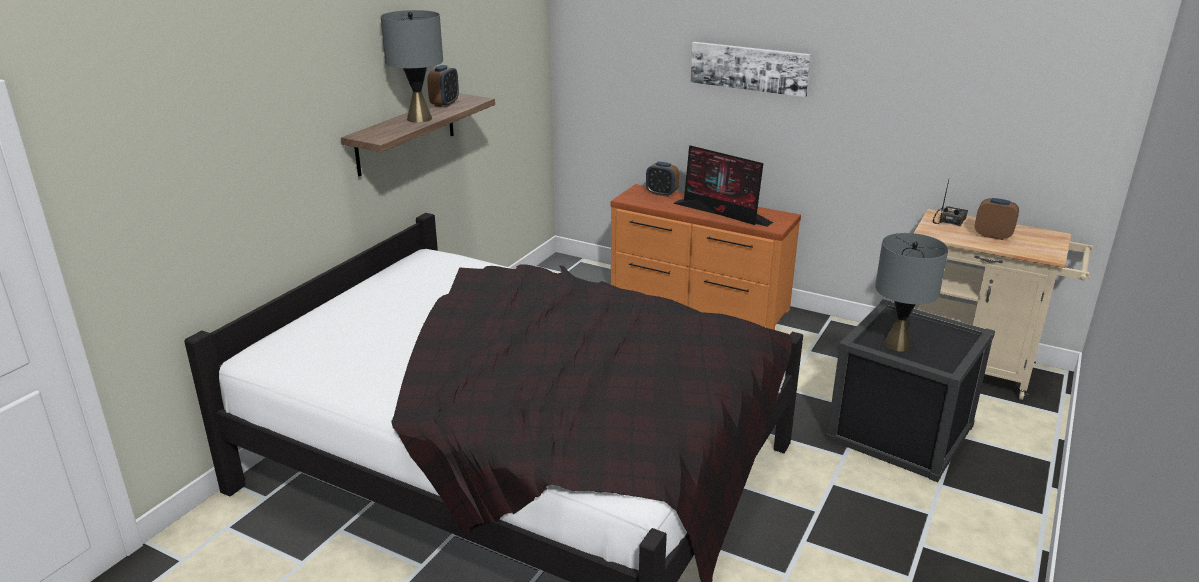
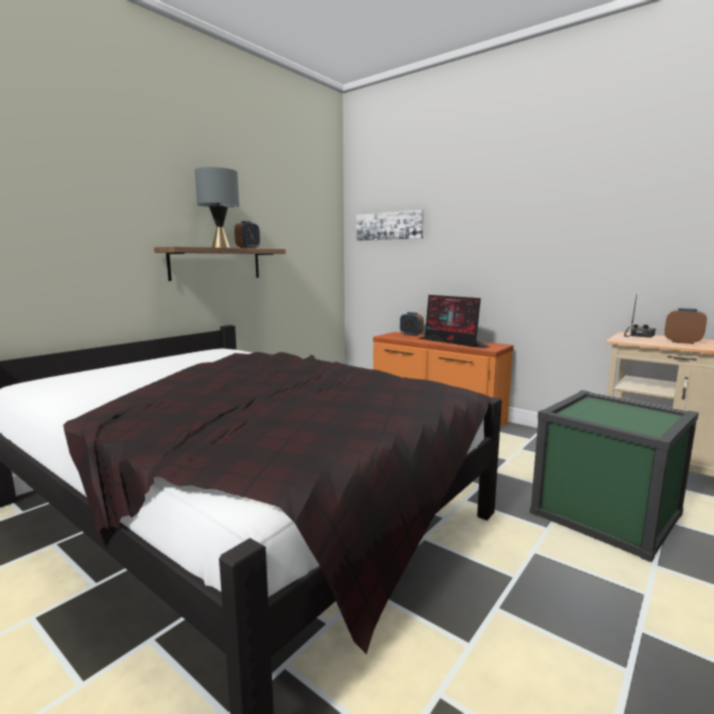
camera: 10 degrees right, 15 degrees down
picture [691,42,811,97] -> picture moved to [357,210,424,241]
black storage box [826,299,995,482] -> green storage box [530,390,699,563]
grey table lamp [875,233,948,352] -> none

